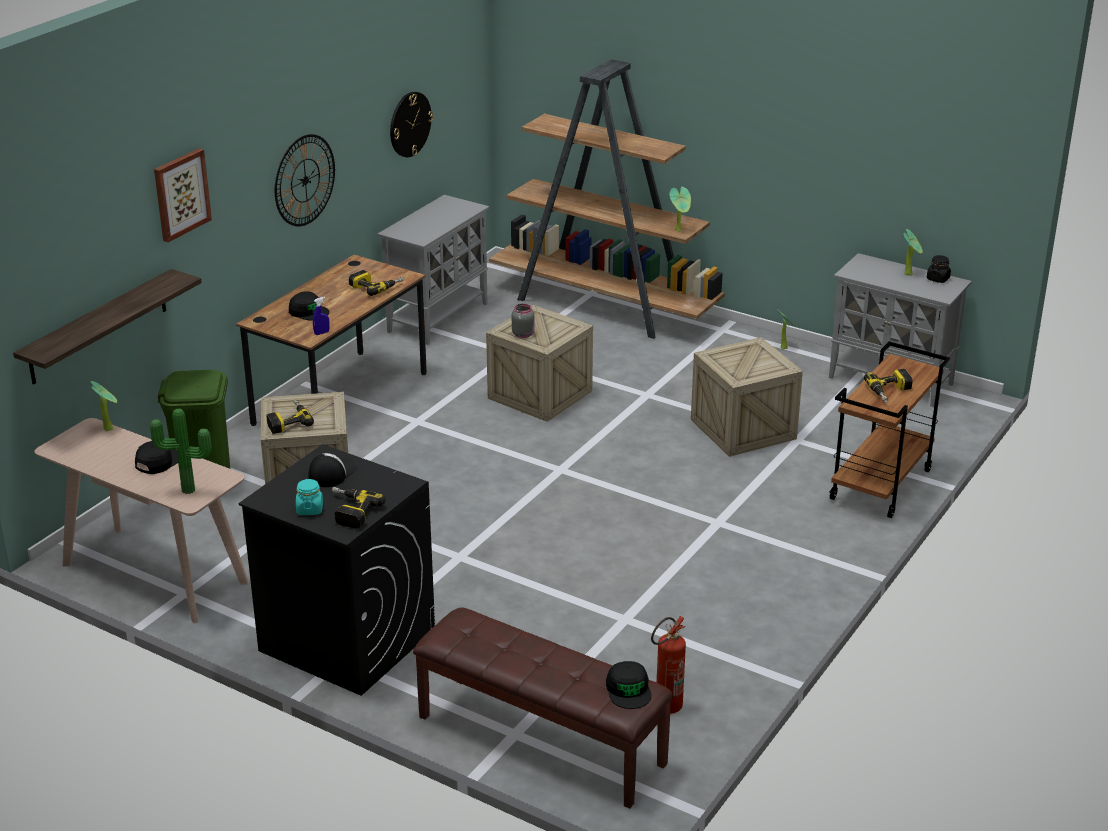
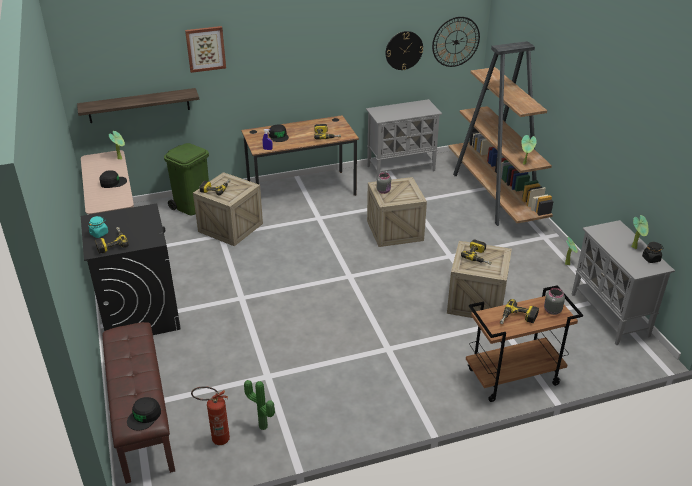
camera: 40 degrees right, 5 degrees up
potted plant [150,409,212,494] -> potted plant moved to [244,380,275,430]
wall clock [275,134,335,226] -> wall clock moved to [432,17,480,67]
cap [309,453,357,487] -> none
none -> power drill [461,239,492,265]
none -> grey jar [544,288,565,315]

